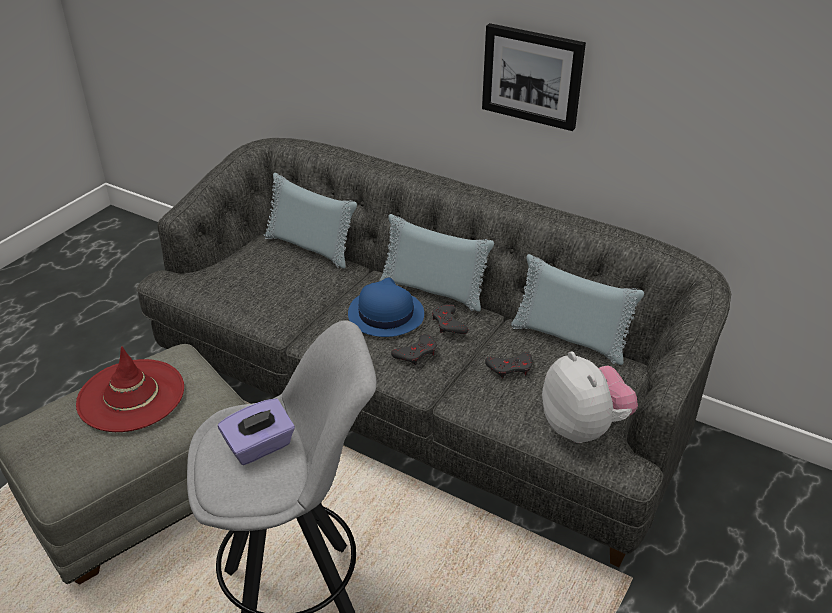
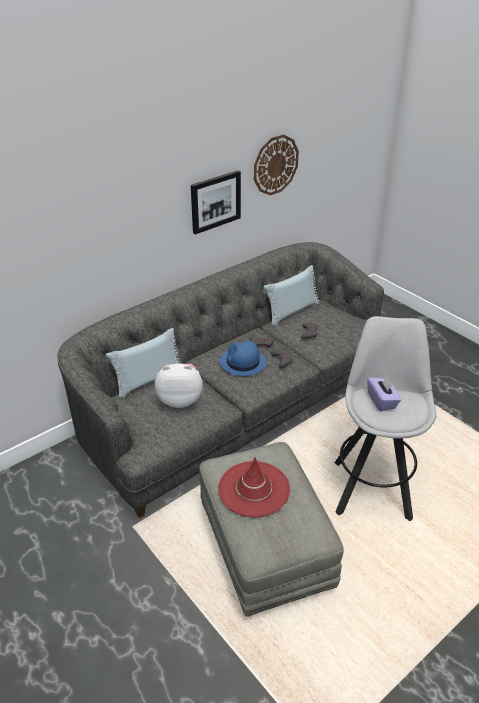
camera: 70 degrees left, 0 degrees up
blue pillow [379,214,494,312] -> none
plush toy [542,351,638,443] -> plush toy moved to [155,363,203,408]
none -> wall clock [254,134,299,195]

